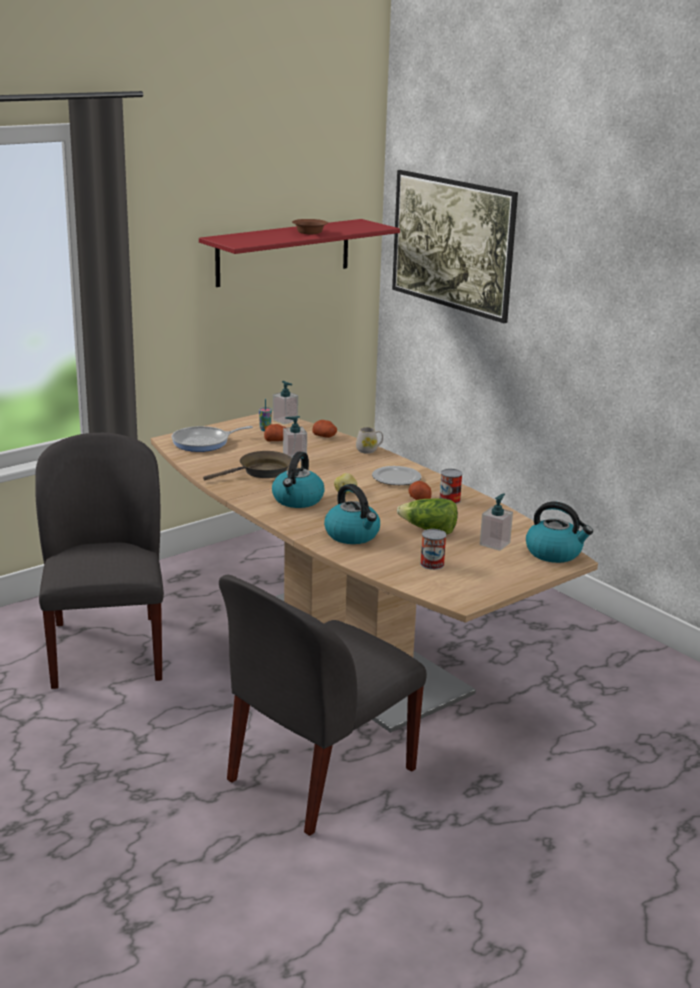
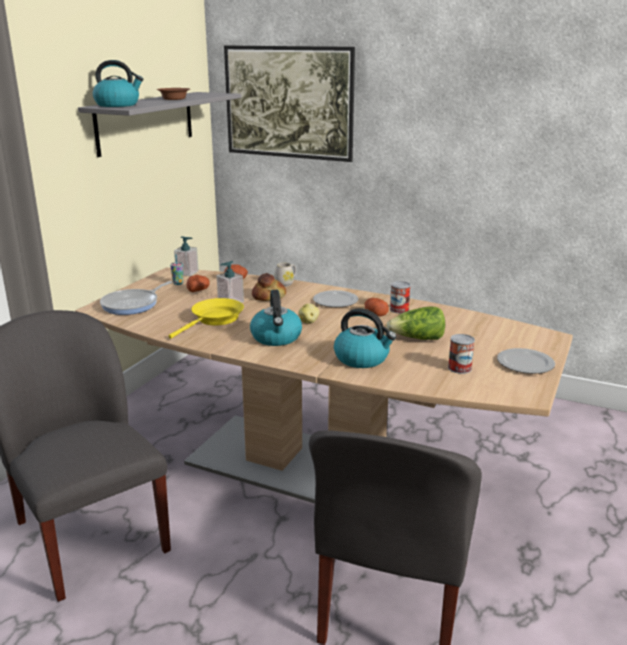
camera: 25 degrees left, 0 degrees up
red shelf [199,219,400,287] -> grey shelf [78,92,241,157]
brown frying pan [203,451,292,480] -> yellow frying pan [169,298,244,339]
soap dispenser [480,493,513,551] -> none
kettle [526,502,593,563] -> kettle moved to [93,60,144,107]
none -> bread [252,273,286,301]
none -> plate [497,348,555,374]

